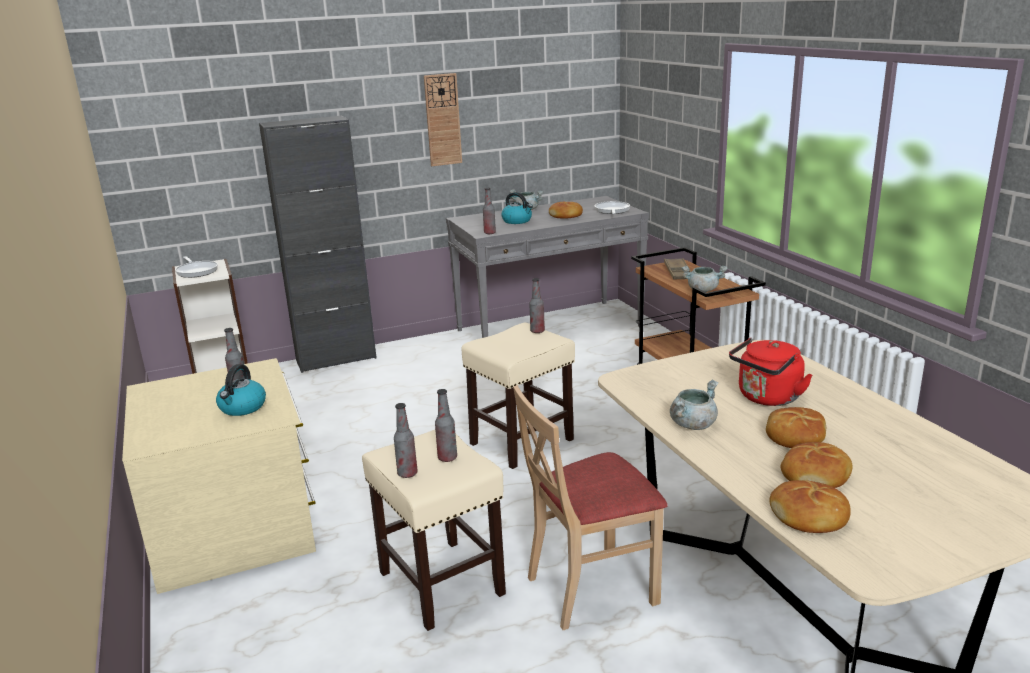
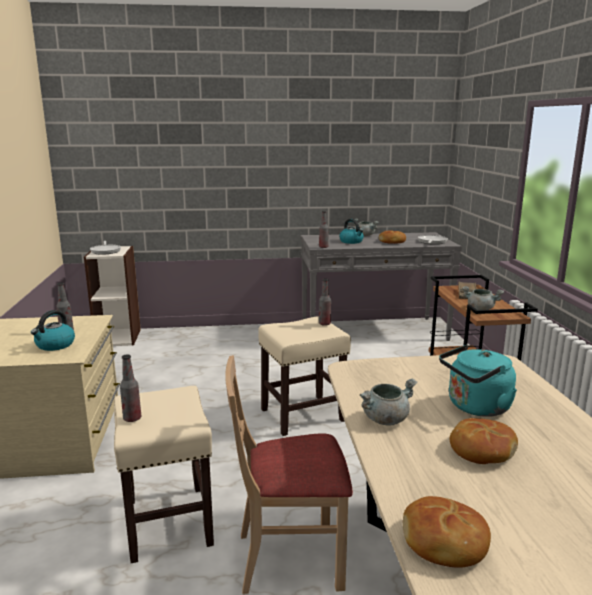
camera: 15 degrees right, 5 degrees down
black cabinet [259,116,377,373] -> none
wall clock [424,73,462,166] -> none
bottle [435,389,457,462] -> none
red kettle [729,338,813,406] -> turquoise kettle [439,345,517,417]
bread [780,442,852,488] -> none

